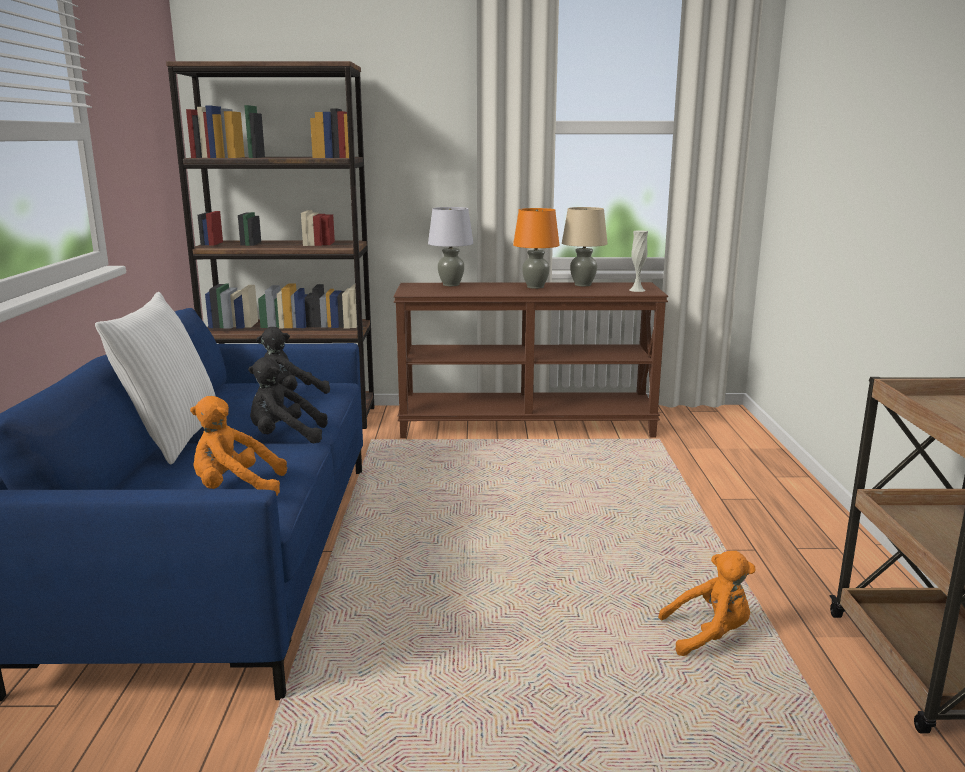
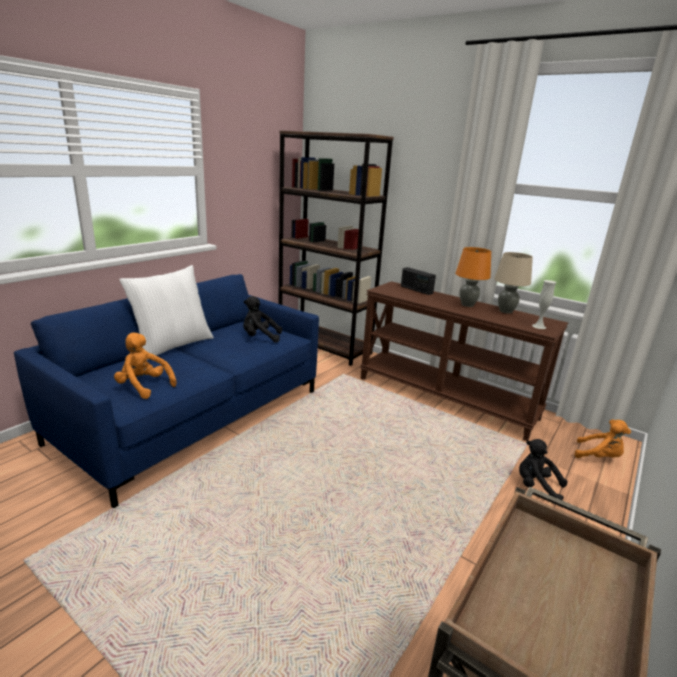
camera: 35 degrees right, 5 degrees up
black plush toy [248,357,328,443] -> black plush toy moved to [519,439,568,501]
grey table lamp [428,207,474,286] -> radio [401,267,436,295]
orange plush toy [658,551,756,656] -> orange plush toy moved to [575,420,631,458]

